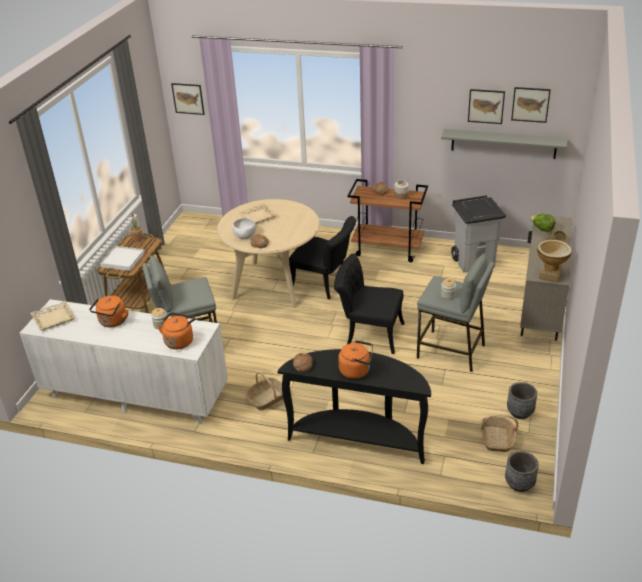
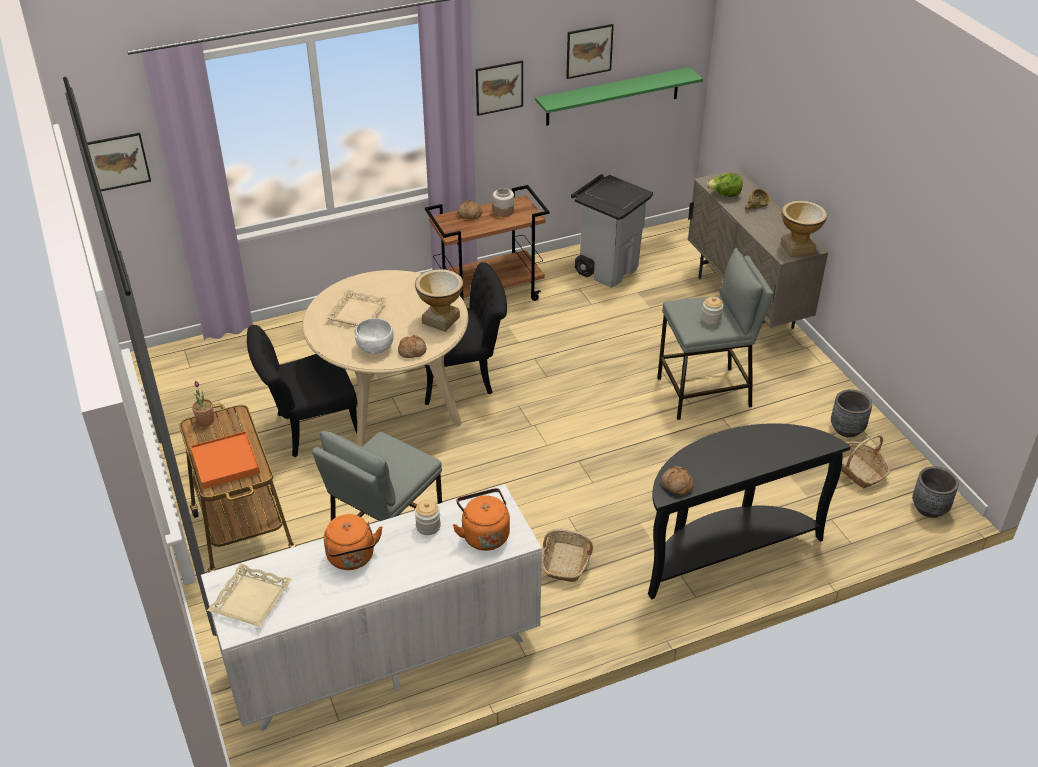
camera: 40 degrees left, 5 degrees up
white tray [100,246,145,271] -> orange tray [190,431,260,489]
black chair [334,254,405,354] -> black chair moved to [247,325,358,457]
orange kettle [338,340,373,379] -> none
grey shelf [441,129,567,159] -> green shelf [535,67,703,126]
picture [511,87,551,123] -> picture moved to [476,60,523,116]
none -> vase [415,269,463,332]

